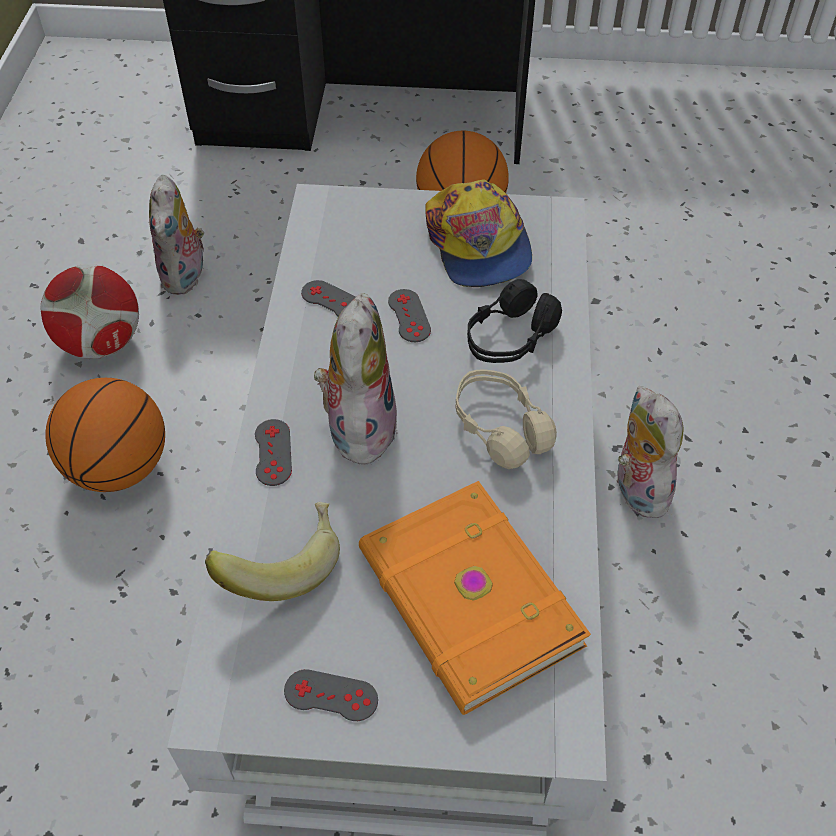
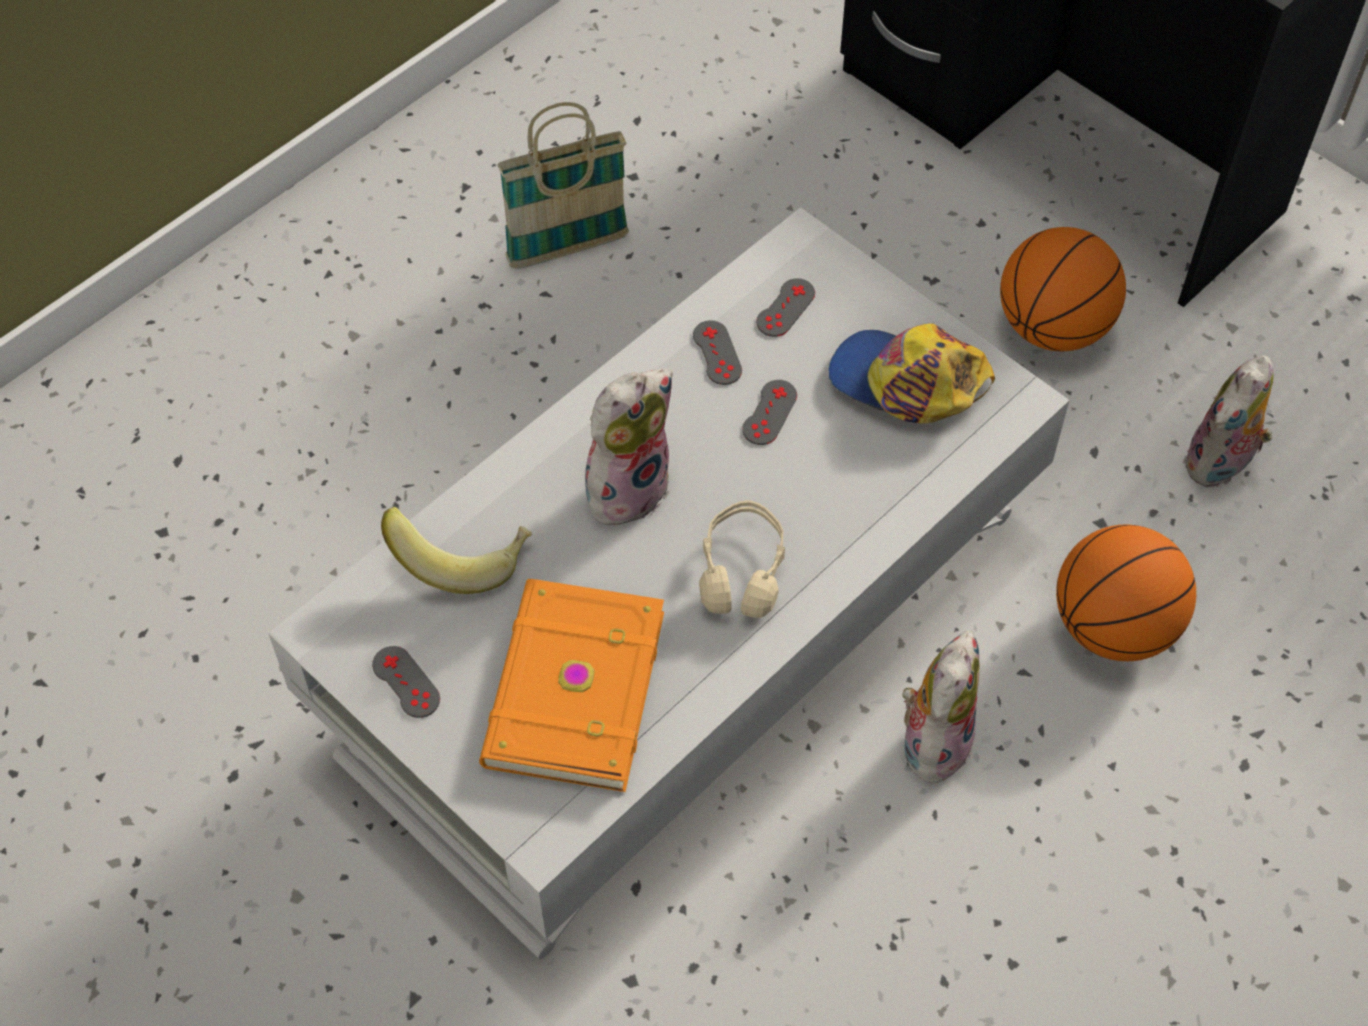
camera: 40 degrees right, 5 degrees up
football [40,264,139,359] -> basket [498,102,629,269]
basketball [45,378,165,492] -> basketball moved to [1056,525,1196,661]
plush toy [149,175,208,295] -> plush toy moved to [1183,356,1273,487]
grey game controller [255,419,292,486] -> grey game controller moved to [756,278,815,337]
cap [425,179,532,287] -> cap turned 90 degrees clockwise [829,324,995,424]
black headphones [467,279,562,363] -> none

